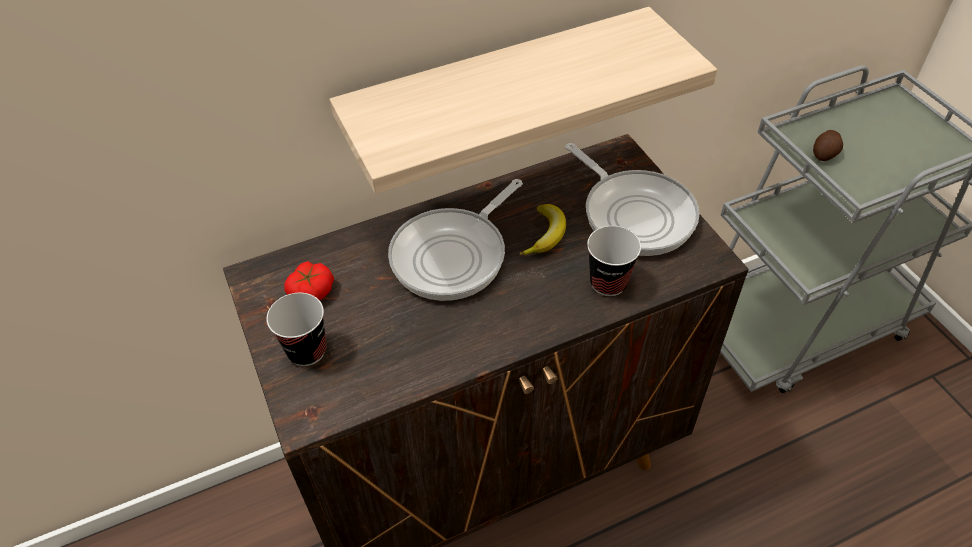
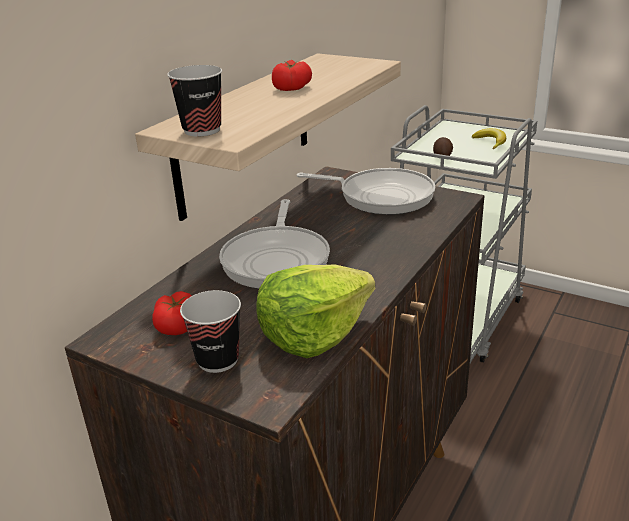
camera: 35 degrees left, 20 degrees down
banana [519,204,566,255] -> banana moved to [472,128,506,149]
cup [587,226,641,296] -> cup moved to [167,65,222,136]
none -> lettuce [256,264,375,358]
none -> tomato [272,60,312,91]

